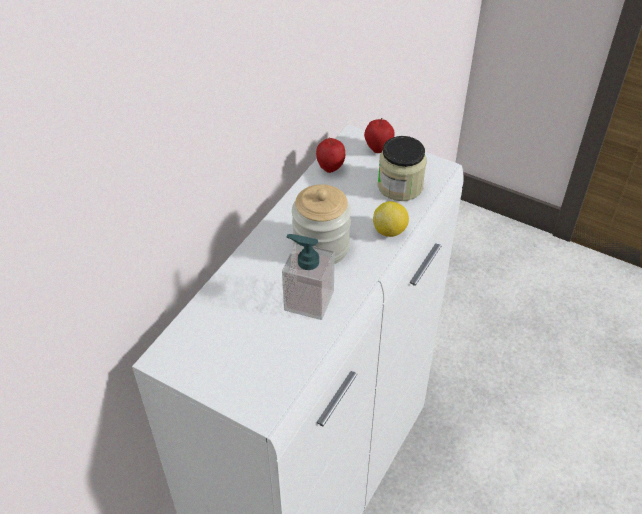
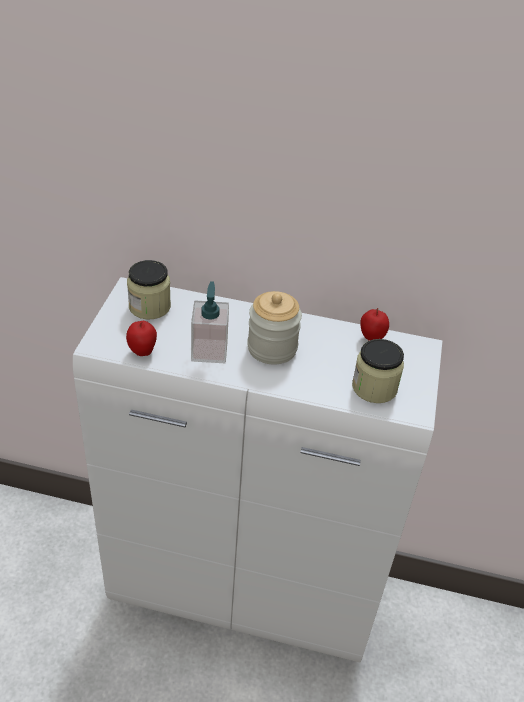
camera: 70 degrees right, 5 degrees down
apple [364,118,395,153] -> apple moved to [126,321,157,356]
lemon [373,201,409,237] -> none
none -> jar [127,260,171,319]

